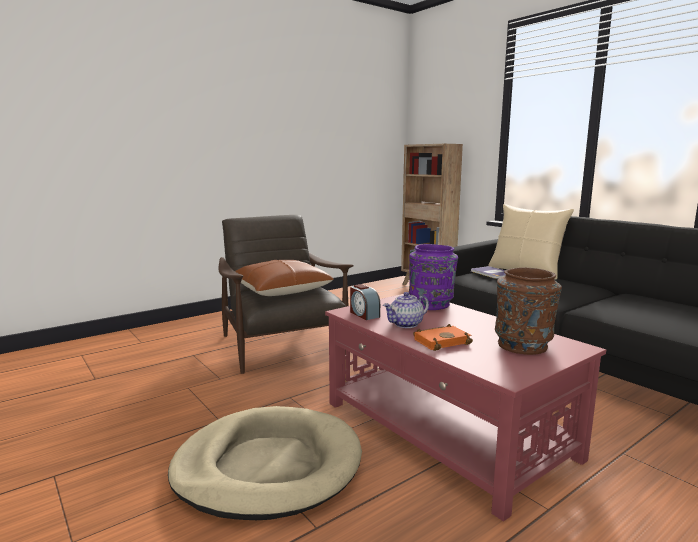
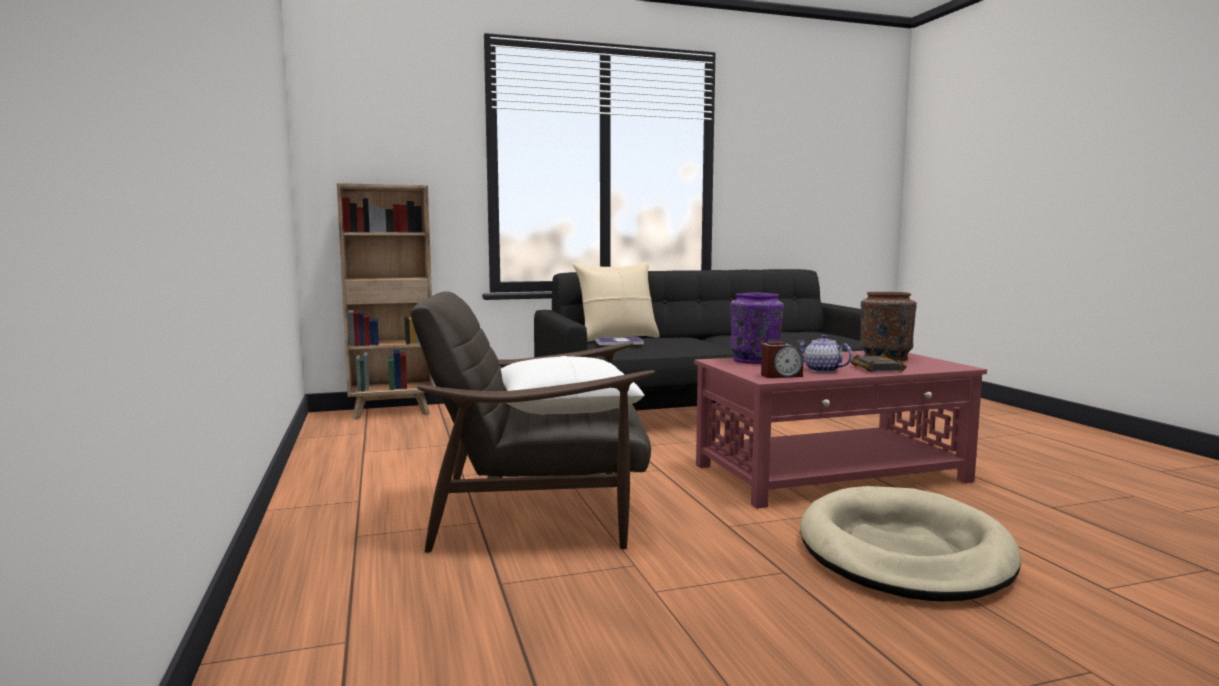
camera: 70 degrees left, 5 degrees down
brown pillow [235,260,334,296] -> white pillow [501,356,644,415]
teapot [383,292,429,328] -> teapot turned 150 degrees clockwise [797,334,852,372]
orange book [413,324,473,351] -> black book [851,354,907,372]

